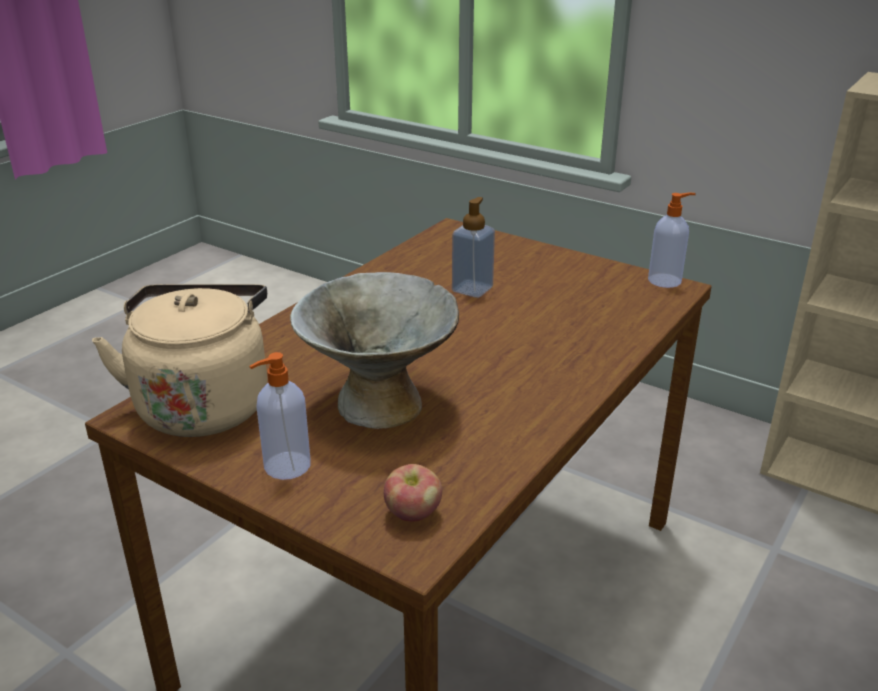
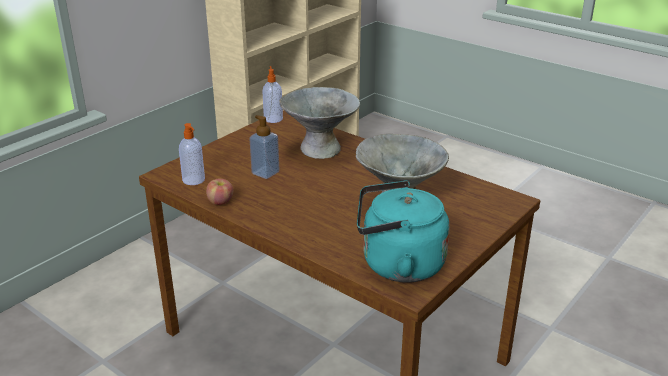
camera: 85 degrees left, 0 degrees up
beige kettle [92,284,267,437] -> turquoise kettle [357,180,450,283]
soap dispenser [250,352,311,480] -> soap dispenser moved to [179,123,205,185]
apple [384,464,442,522] -> apple moved to [206,178,233,205]
none -> grey bowl [279,87,360,159]

